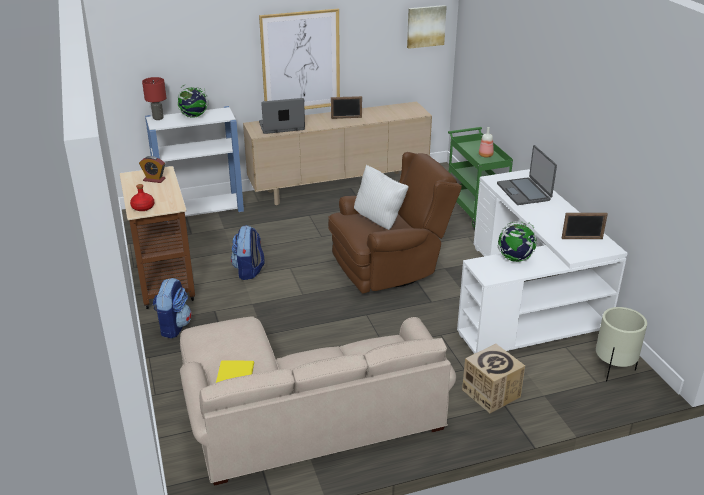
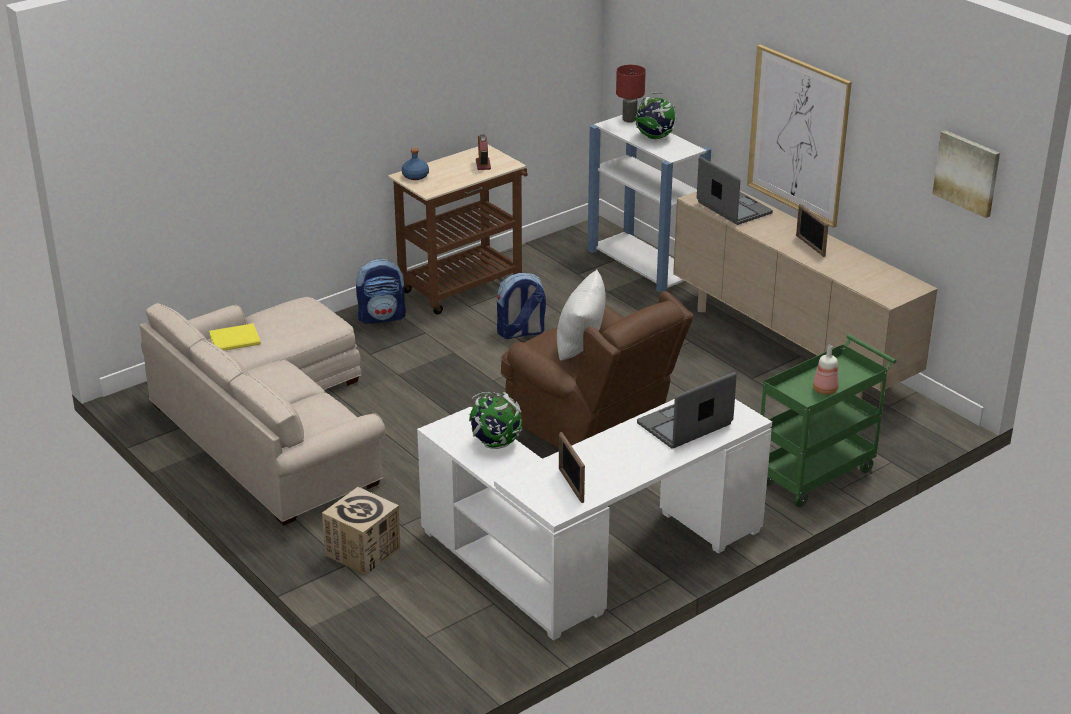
camera: 70 degrees right, 0 degrees up
red bottle [130,184,154,211] -> blue bottle [402,148,429,180]
beige planter [596,307,647,381] -> none

